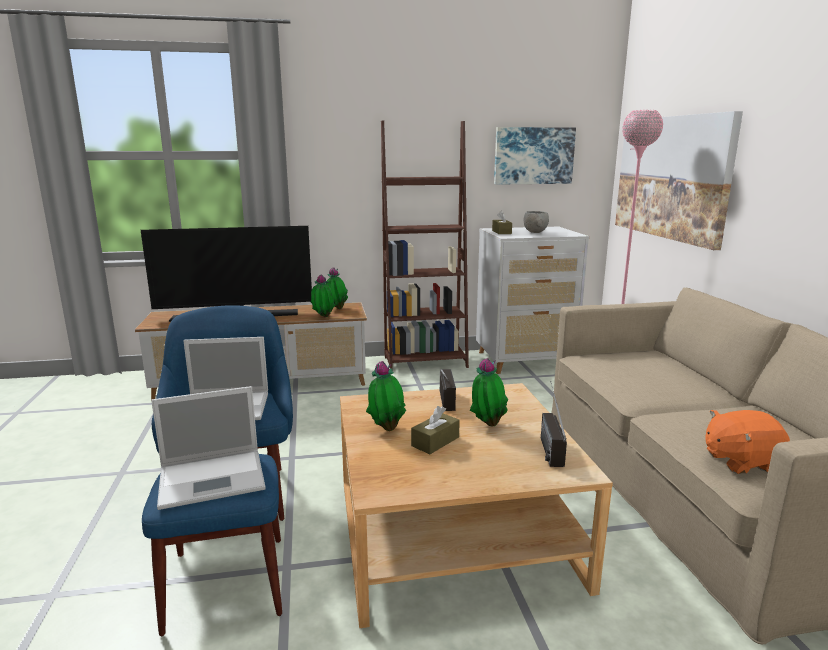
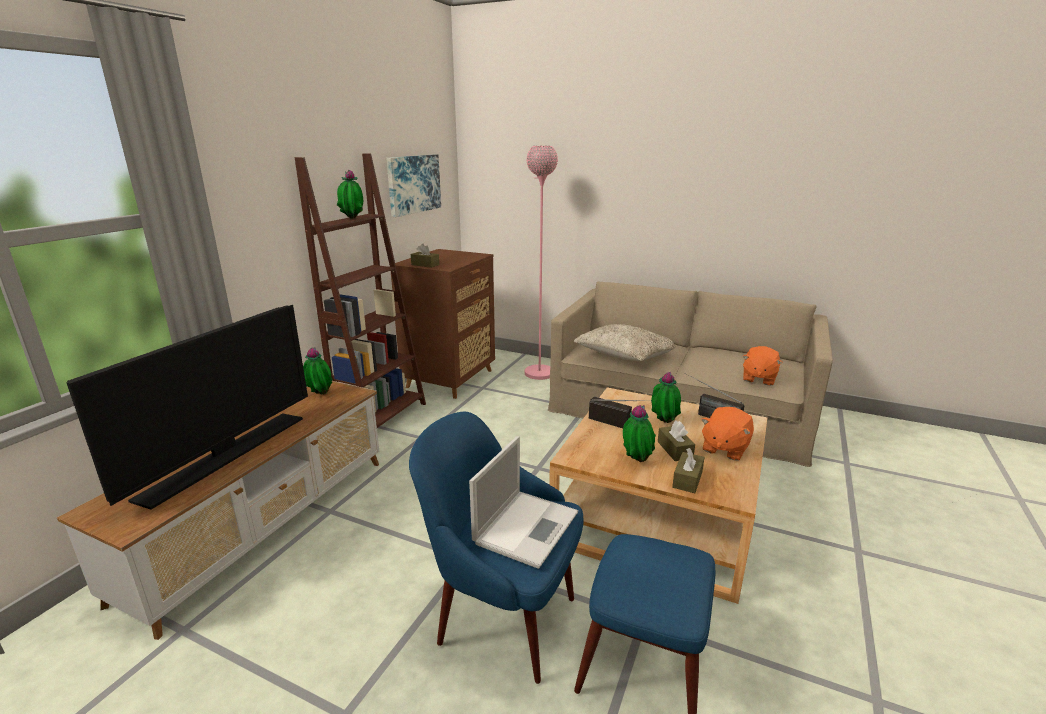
camera: 55 degrees left, 5 degrees up
laptop [151,386,266,510] -> none
potted plant [311,274,335,317] -> potted plant moved to [337,170,363,219]
white dresser [476,227,589,374] -> brown dresser [391,249,495,399]
grey bowl [524,211,549,233] -> none
picture [615,111,743,250] -> none
none -> beige pillow [574,324,675,361]
none -> brown tissue box [672,448,705,493]
none -> orange plush toy [701,407,754,461]

